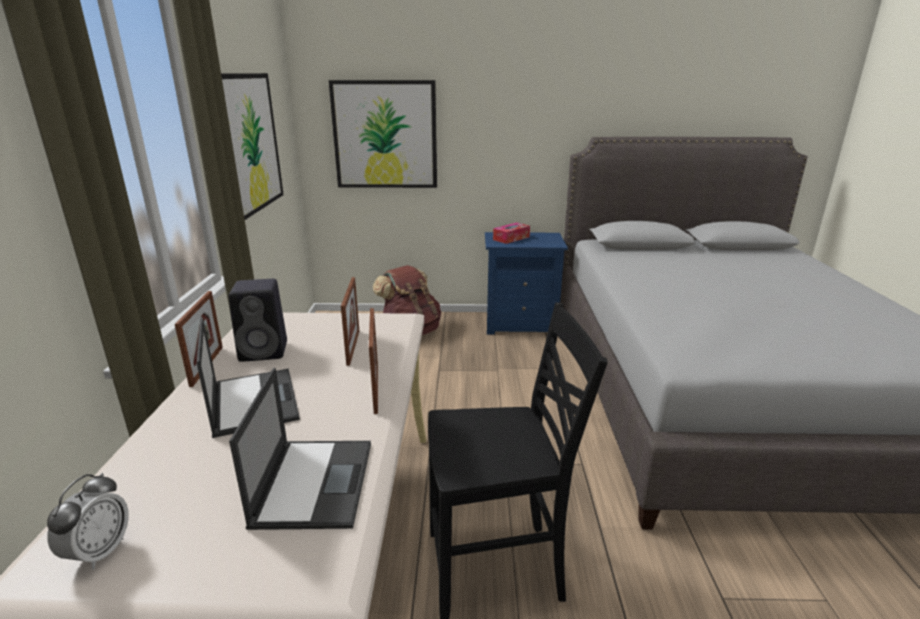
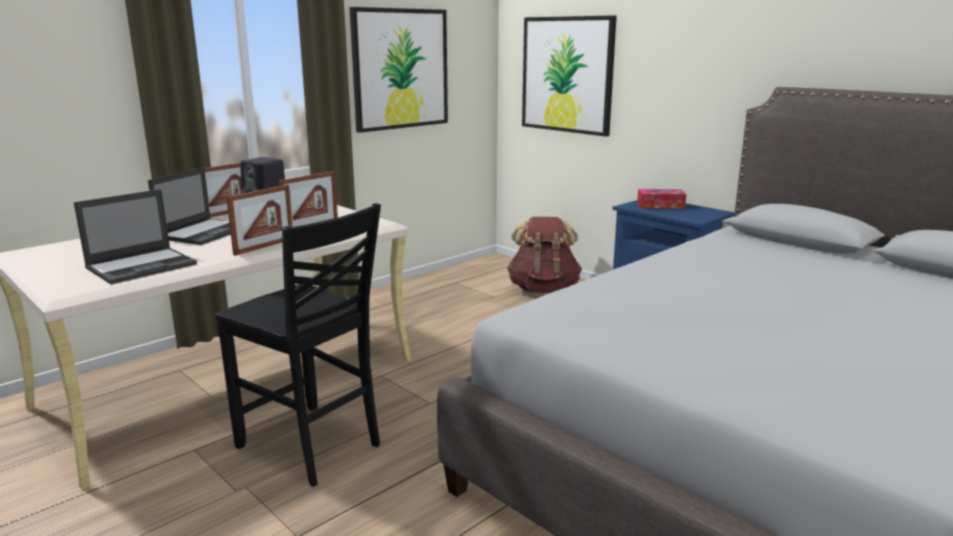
camera: 45 degrees right, 5 degrees down
alarm clock [47,473,129,570] -> none

